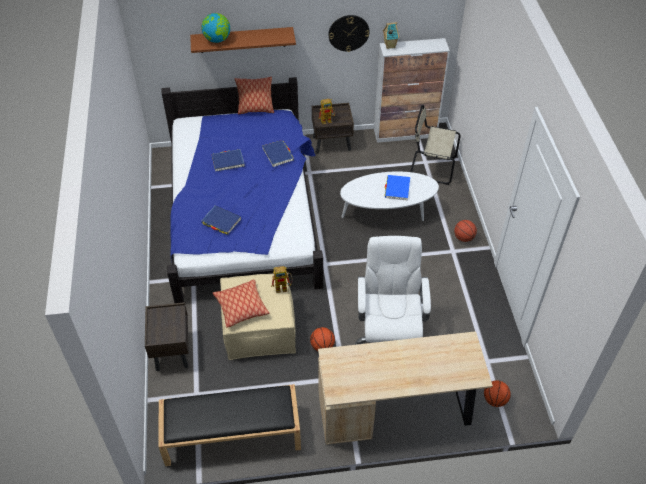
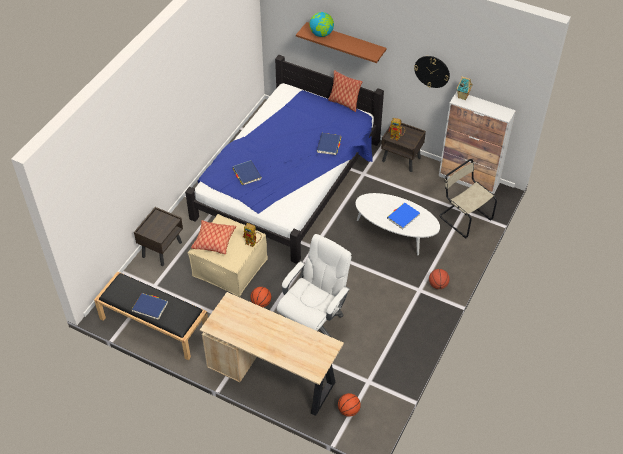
camera: 35 degrees right, 0 degrees up
blue book [211,149,245,172] -> blue book moved to [132,293,168,320]

